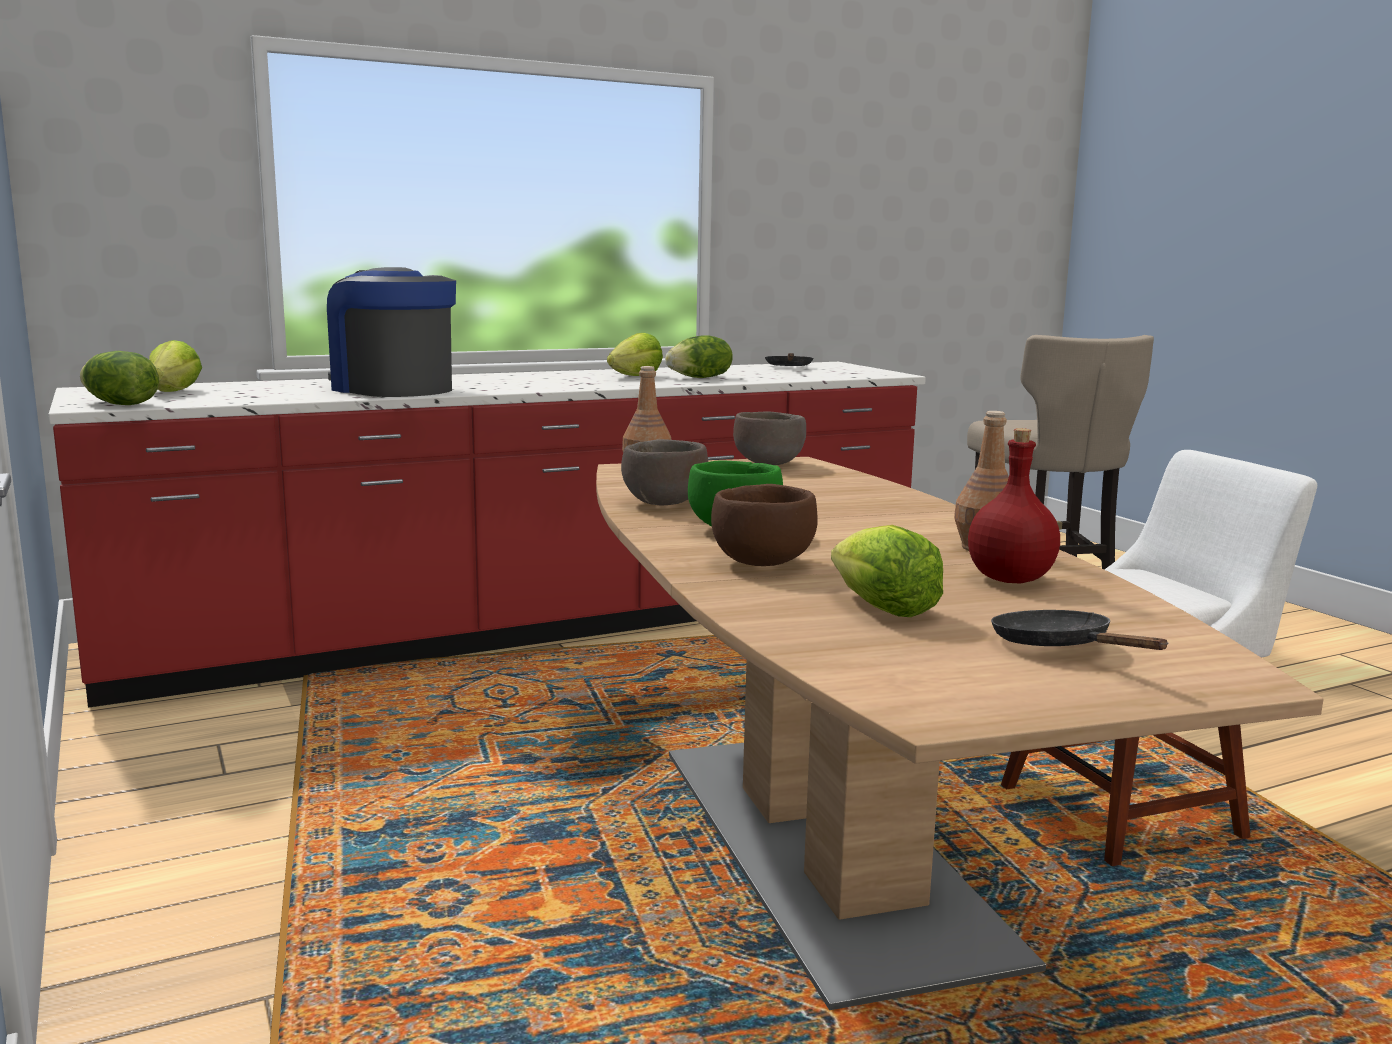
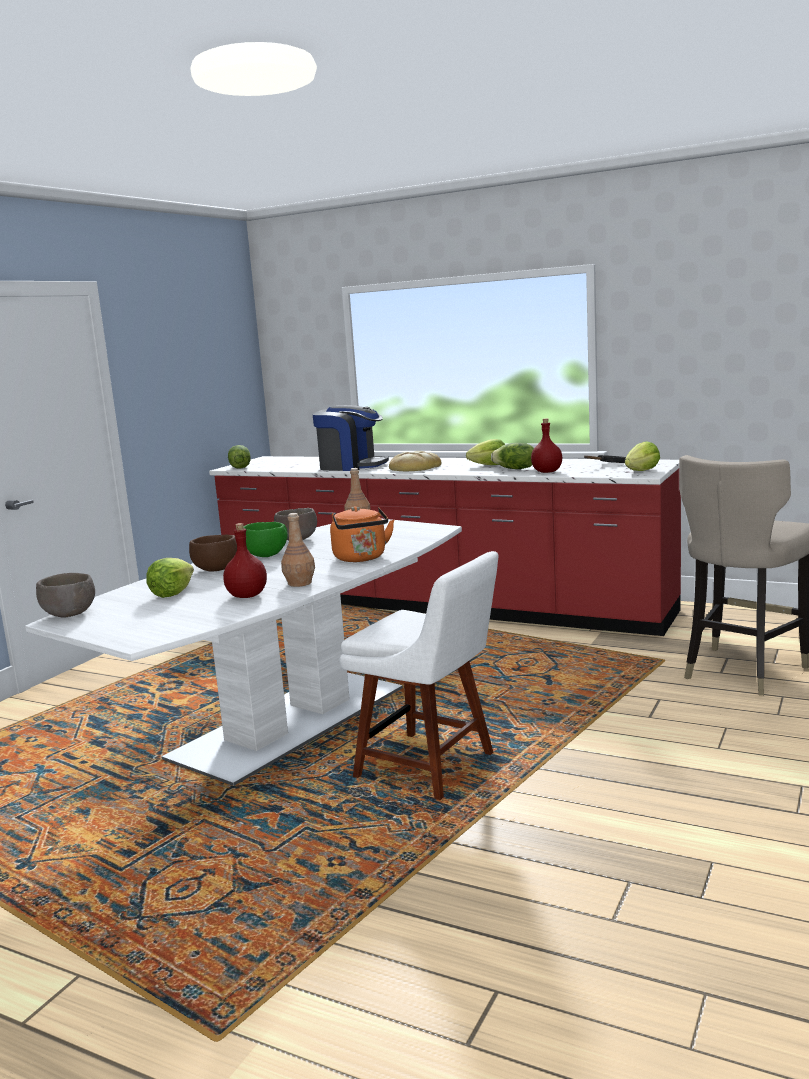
camera: 55 degrees right, 0 degrees up
lettuce [149,340,202,392] -> lettuce moved to [625,441,660,471]
coffee machine [327,267,456,397] -> coffee machine turned 105 degrees clockwise [313,405,389,471]
brown dining table [596,457,1323,1010] -> white dining table [25,519,462,786]
brown bowl [733,411,806,465] -> brown bowl moved to [36,573,95,617]
black frying pan [991,610,1169,650] -> none
none -> orange kettle [330,506,394,562]
none -> bread [389,451,442,471]
none -> red bottle [531,418,562,473]

